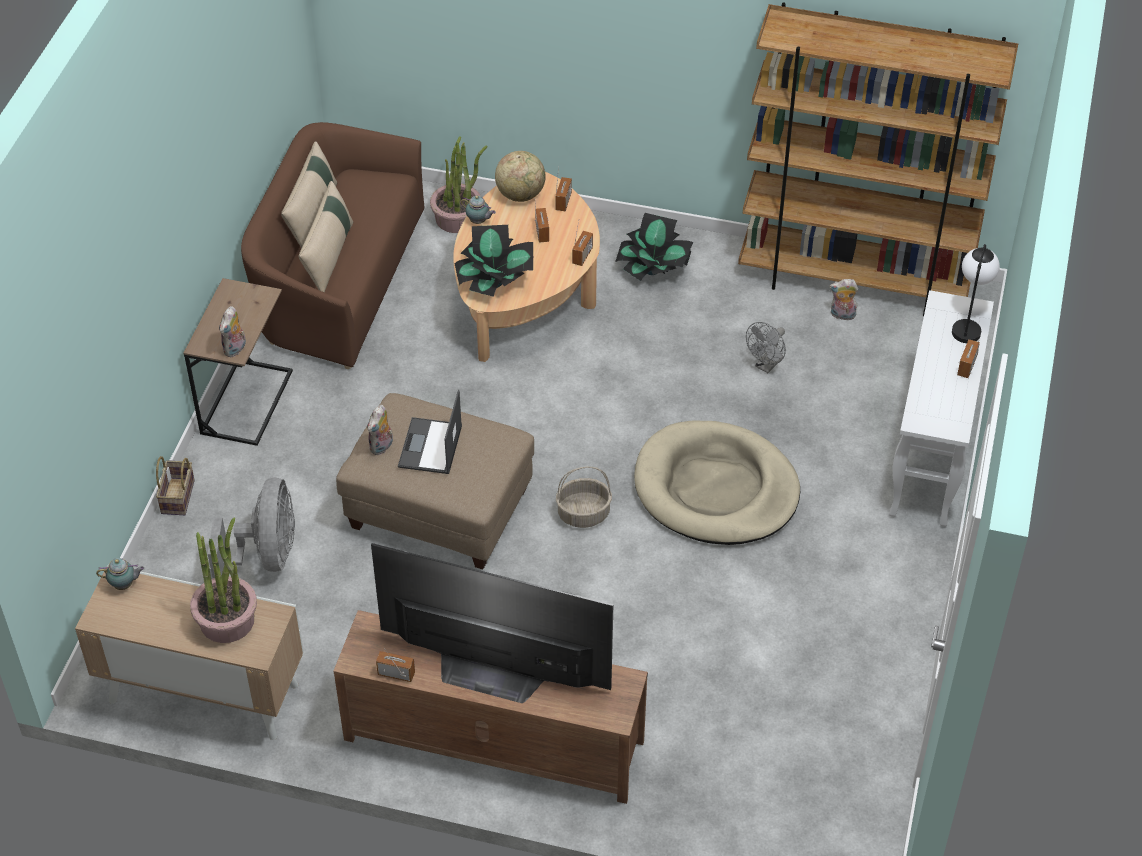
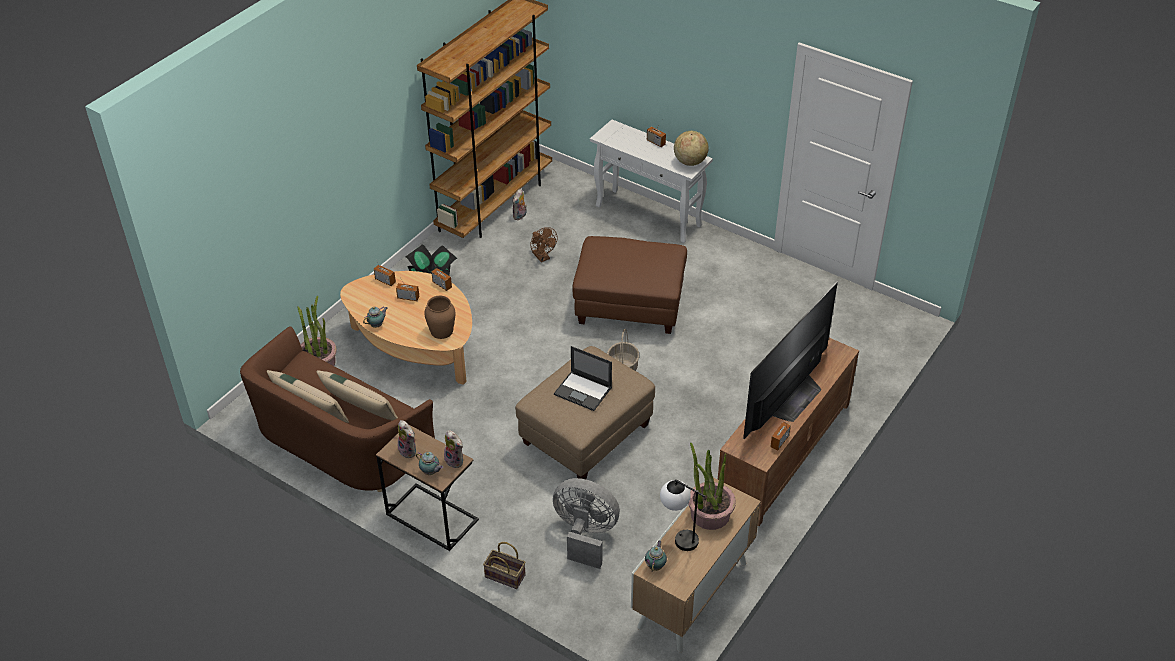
camera: 70 degrees left, 5 degrees down
plush toy [367,405,393,455] -> plush toy moved to [398,420,416,459]
potted plant [454,225,533,297] -> brown vase [424,296,455,339]
globe [495,151,546,202] -> globe moved to [674,131,709,166]
beige dog bed [634,420,800,545] -> brown ottoman [572,236,687,334]
grey fan [746,322,786,373] -> brown fan [530,227,557,262]
table lamp [952,244,1000,343] -> table lamp moved to [660,479,705,551]
none -> teapot [416,452,443,475]

